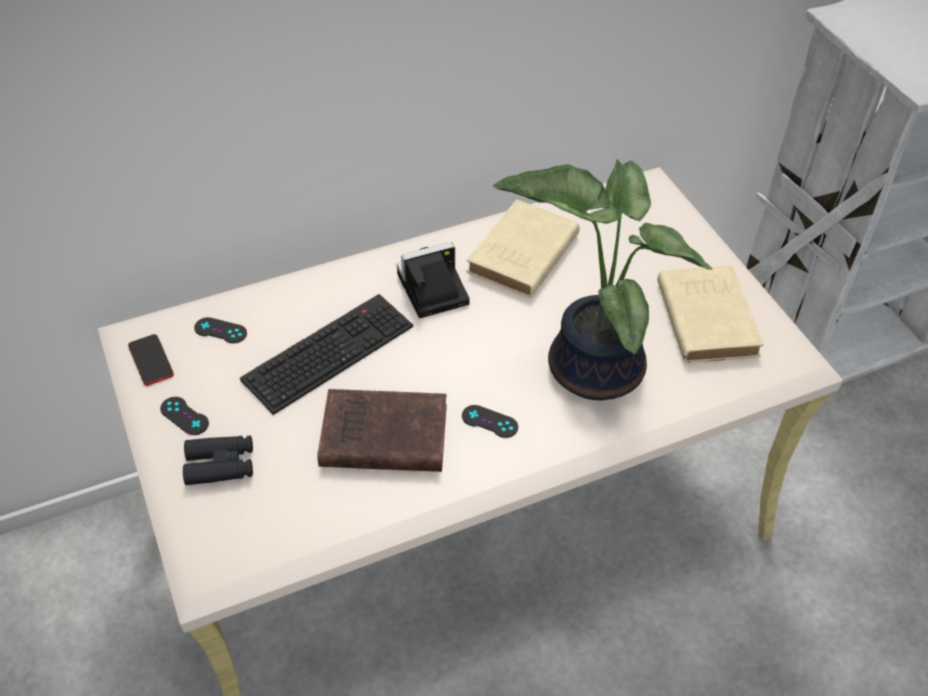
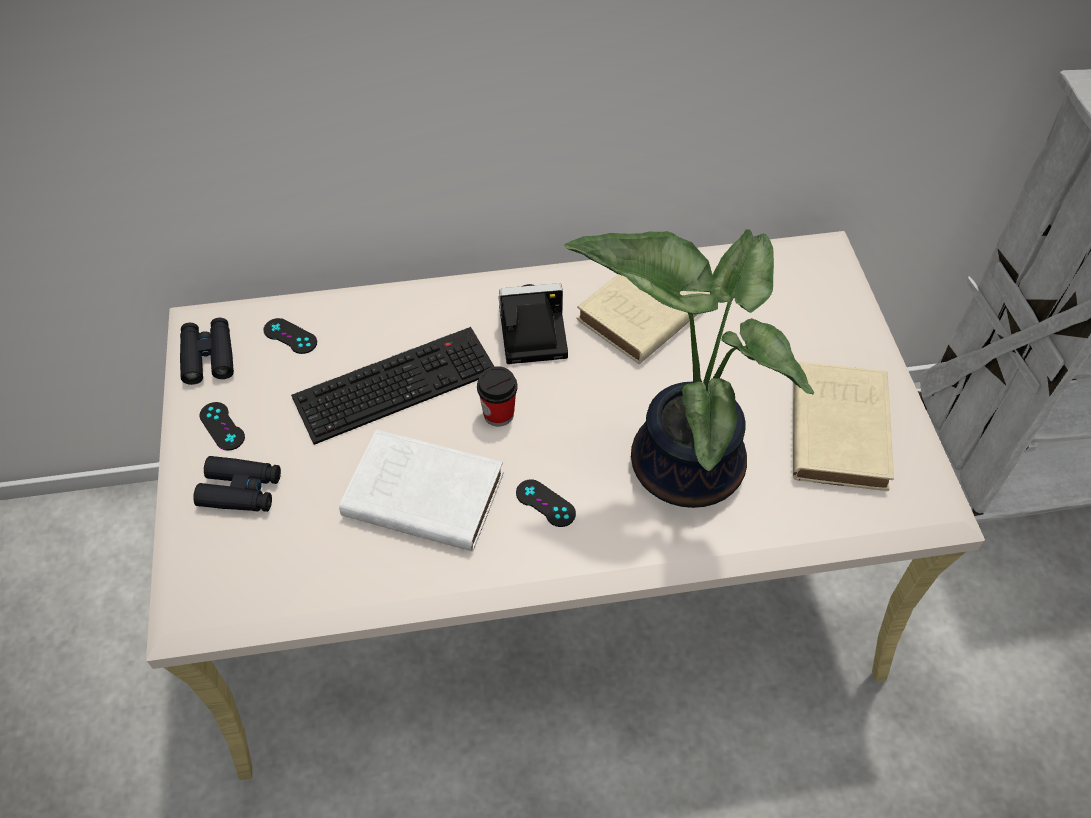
camera: 15 degrees right, 5 degrees up
phone [128,334,174,386] -> black binoculars [180,318,234,385]
brown book [317,389,447,472] -> white book [339,429,504,552]
none -> cup [477,366,518,427]

